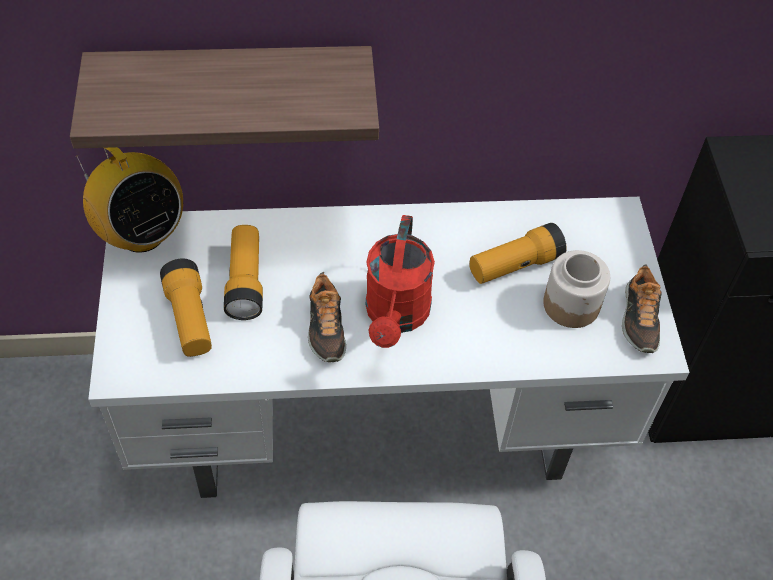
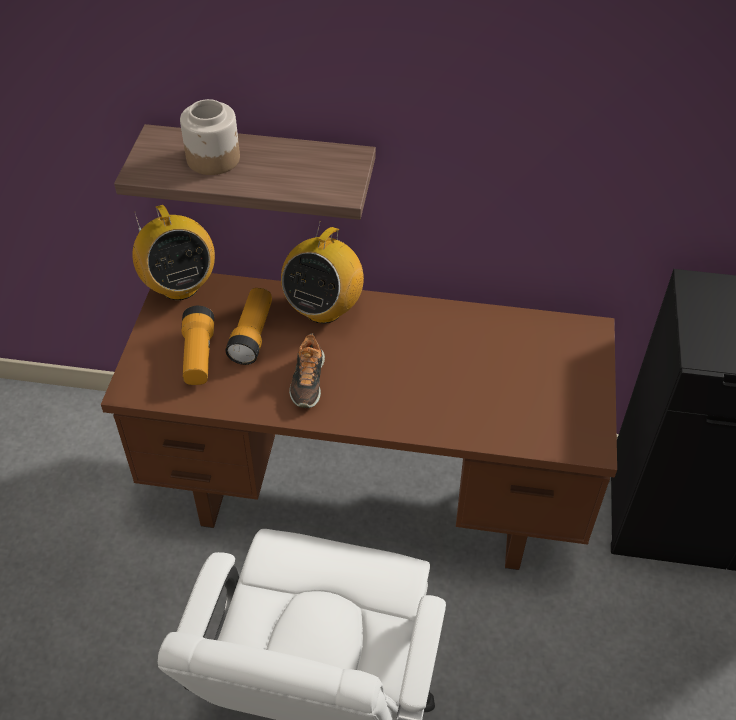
camera: 15 degrees right, 5 degrees down
white desk [88,197,690,498] -> brown desk [101,273,617,570]
red watering can [365,215,435,348] -> none
flashlight [469,223,567,284] -> none
jar [543,250,610,328] -> jar moved to [180,99,240,175]
shoe [622,264,662,353] -> none
none -> radio [281,221,364,324]

